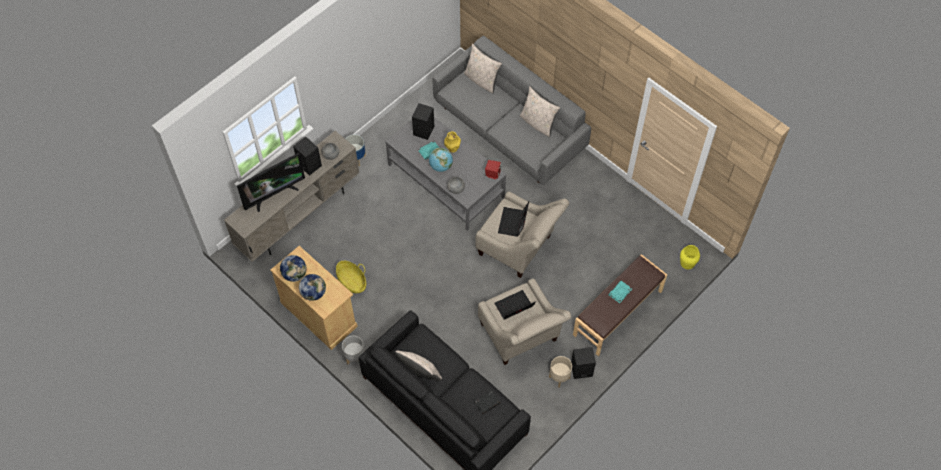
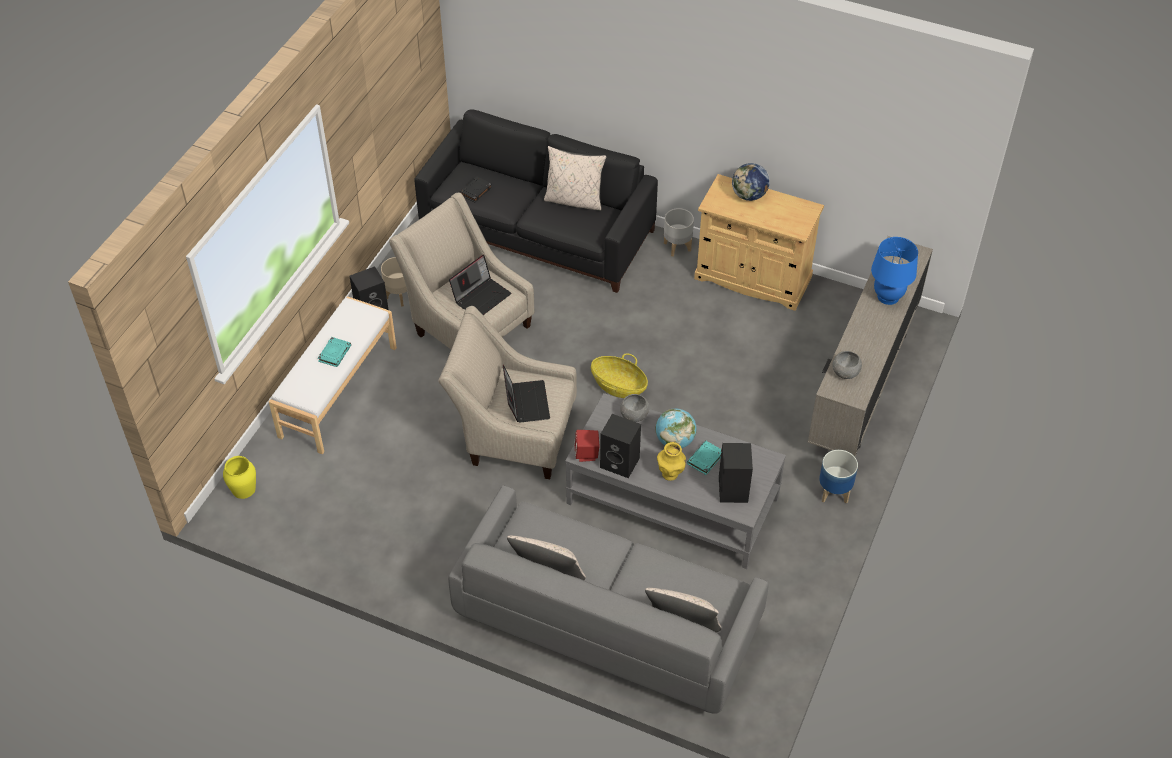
camera: 160 degrees right, 10 degrees down
television [237,153,305,212] -> blue table lamp [871,237,918,305]
globe [280,255,307,282] -> none
black speaker [293,137,322,176] -> black speaker moved to [600,414,641,478]
basket [336,261,366,293] -> basket moved to [591,353,648,398]
brown bench [573,254,667,356] -> white bench [269,296,397,454]

